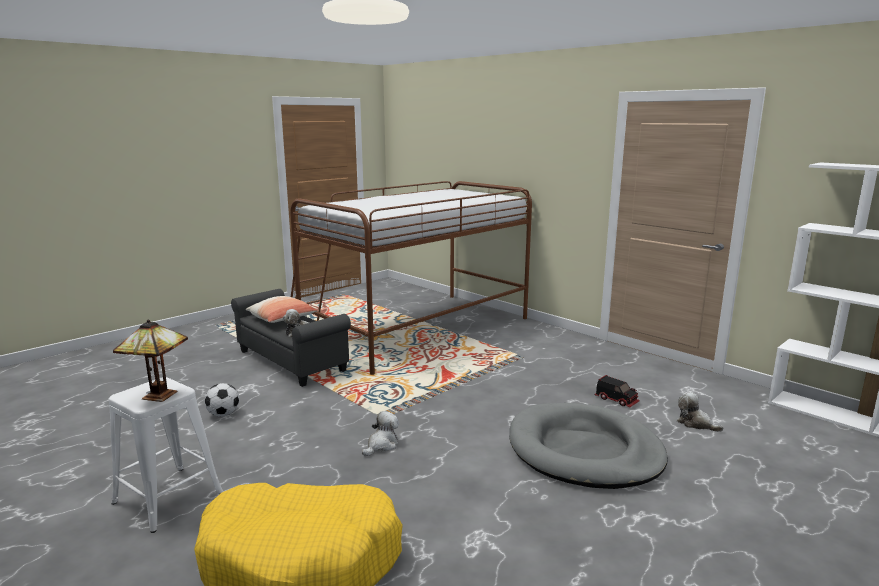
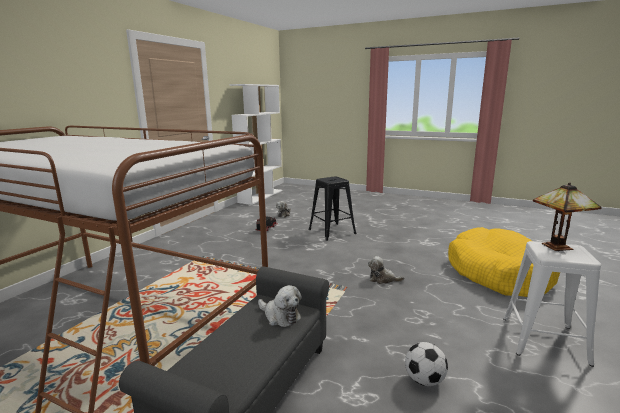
camera: 110 degrees left, 0 degrees up
pillow [246,296,318,323] -> none
grey dog bed [509,403,668,489] -> black stool [308,176,357,241]

